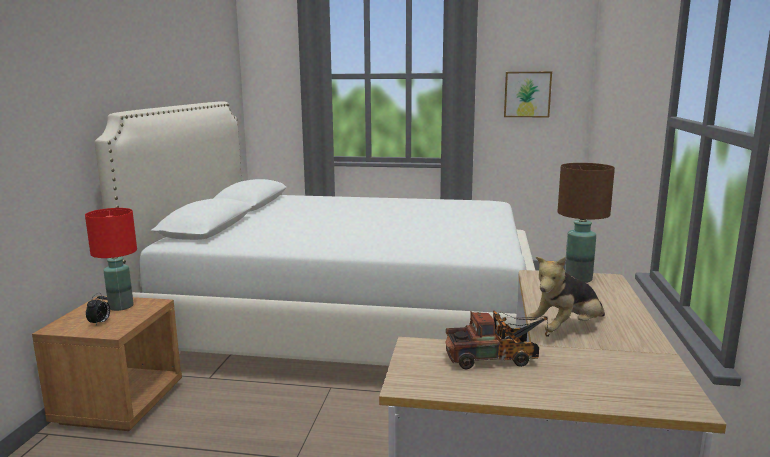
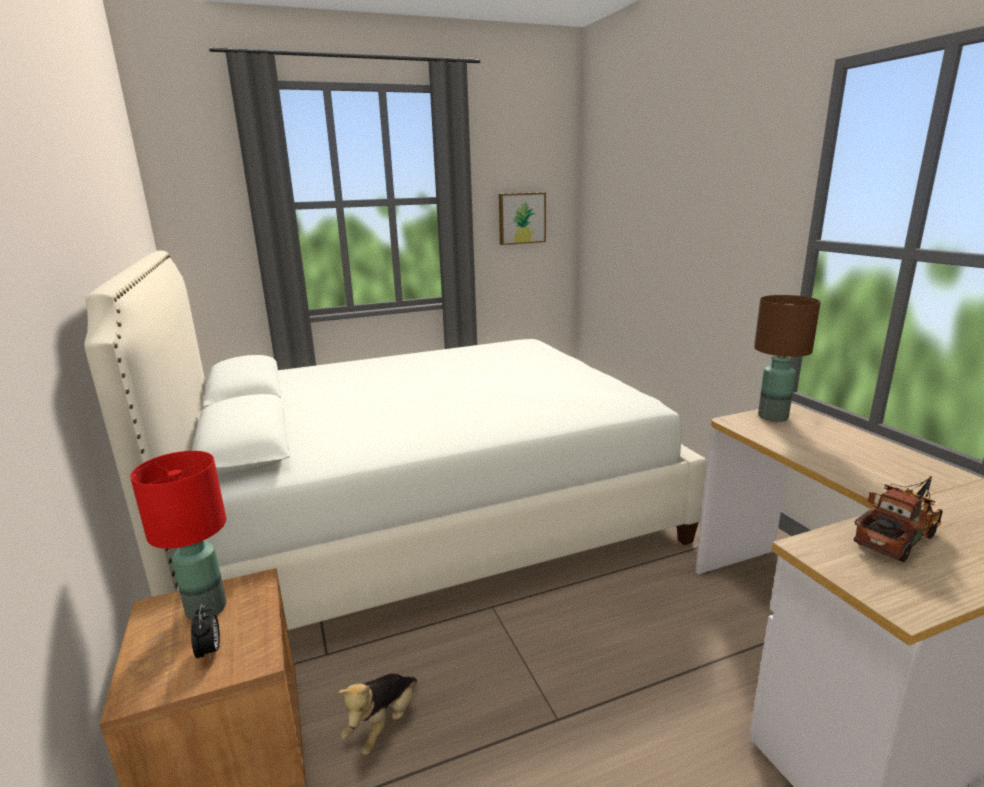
camera: 30 degrees left, 5 degrees up
plush toy [527,257,605,332] -> plush toy moved to [338,674,417,755]

